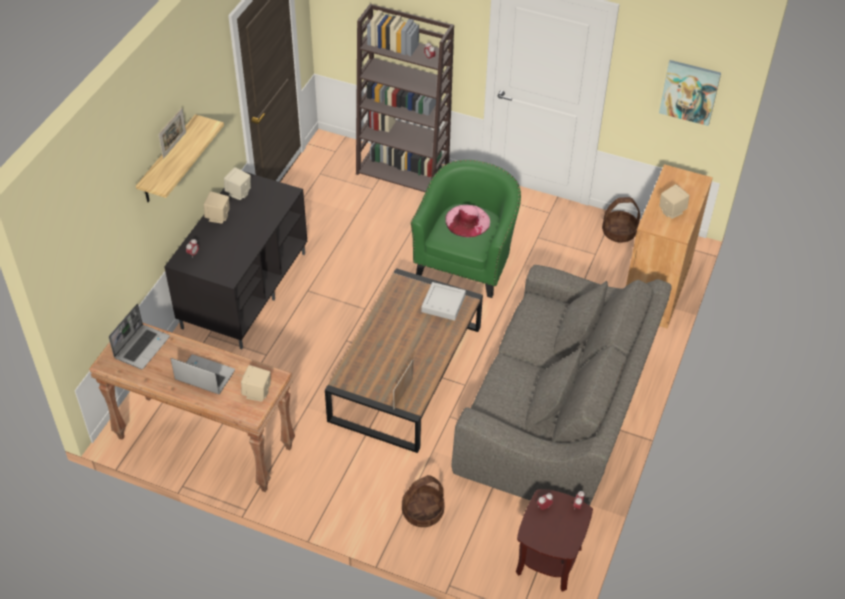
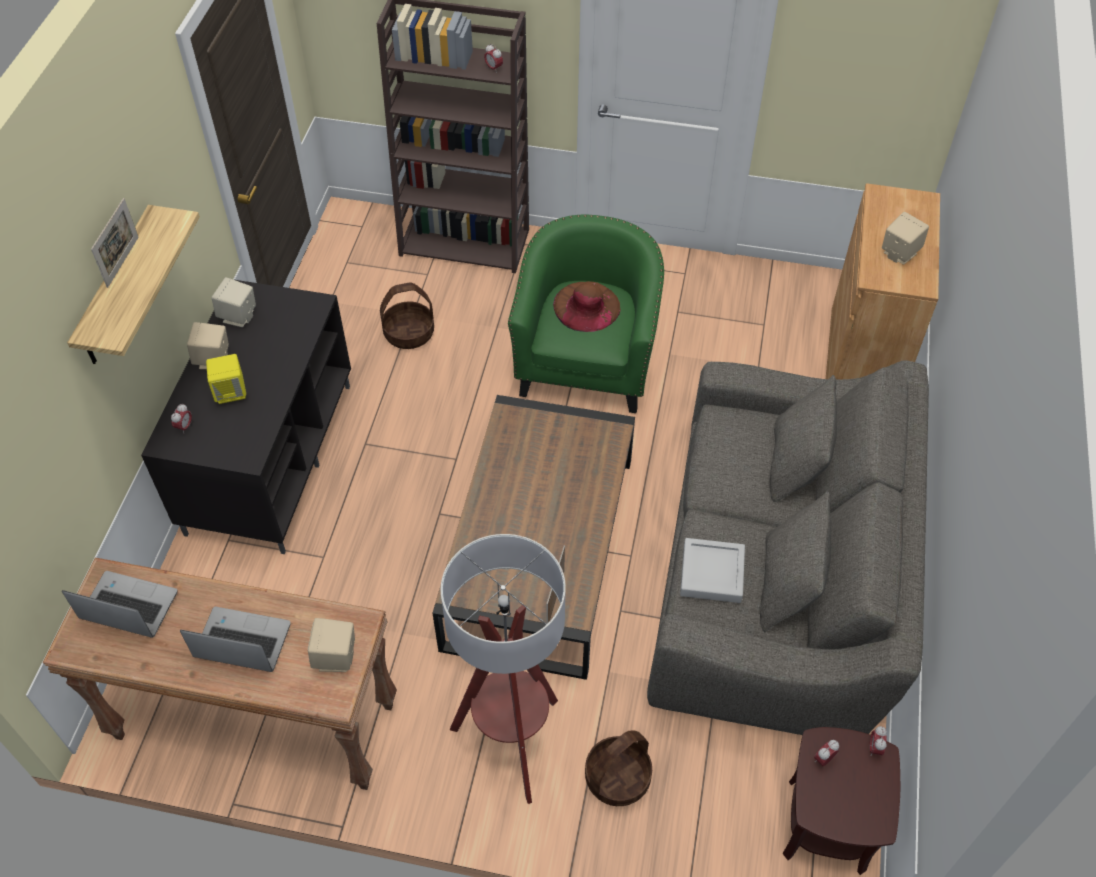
camera: 10 degrees left, 5 degrees up
laptop [109,304,170,369] -> laptop turned 90 degrees counterclockwise [62,571,177,638]
grey tray [421,282,466,321] -> grey tray moved to [680,538,745,603]
pink hat [445,205,490,237] -> brown hat [553,281,620,332]
basket [602,197,640,243] -> basket moved to [380,283,434,349]
picture [659,60,721,126] -> none
none -> yellow speaker [206,354,246,404]
none -> floor lamp [441,534,566,804]

